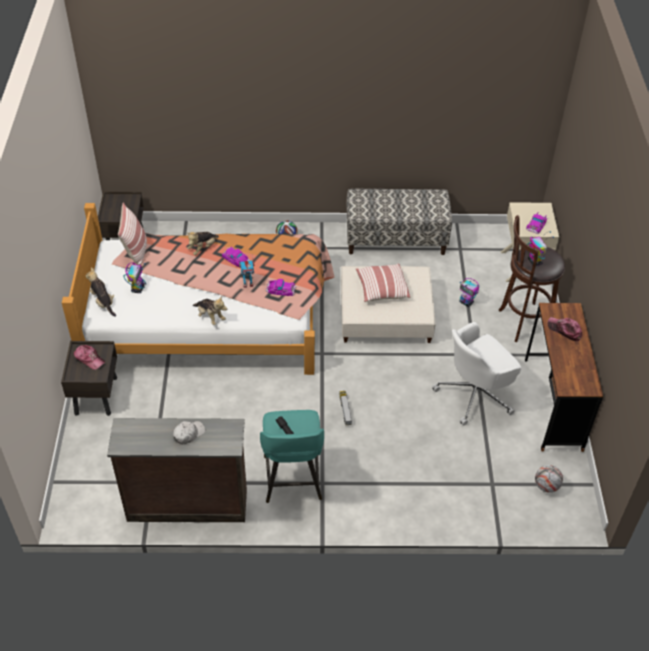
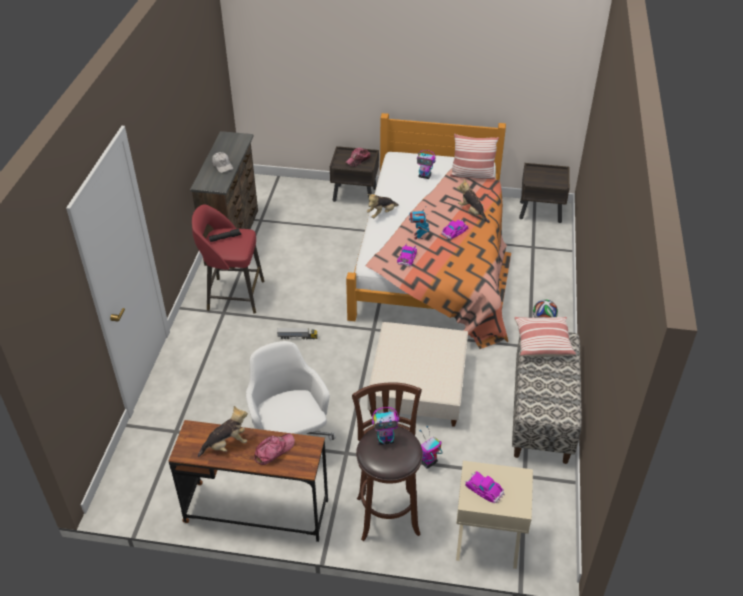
camera: 100 degrees right, 5 degrees down
plush toy [86,267,116,317] -> plush toy moved to [198,406,248,457]
turquoise stool [260,410,324,503] -> red stool [192,205,264,314]
pillow [356,264,410,302] -> pillow moved to [514,317,576,357]
football [535,465,563,493] -> none

